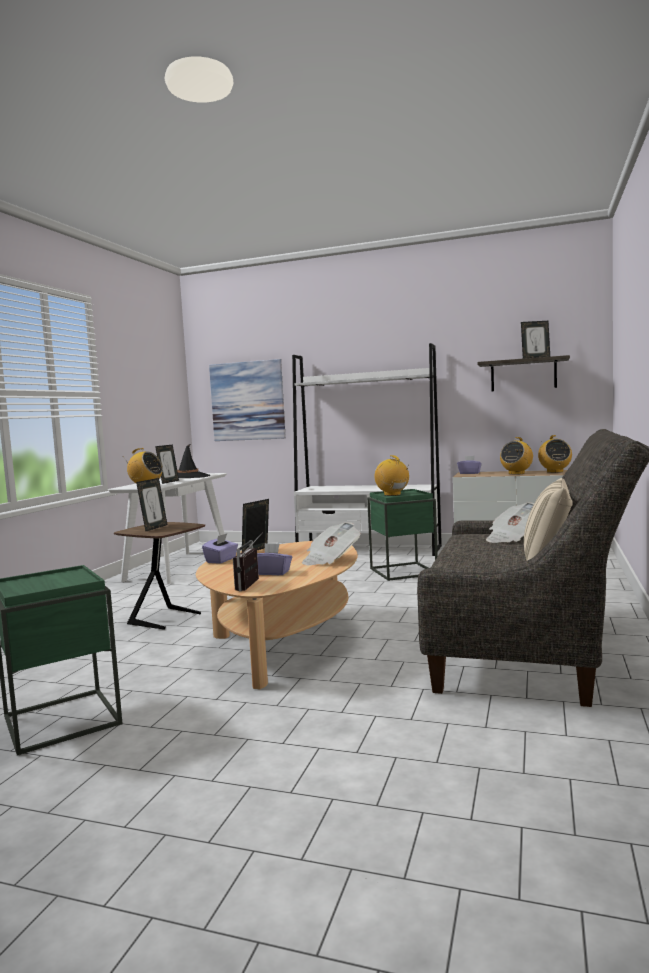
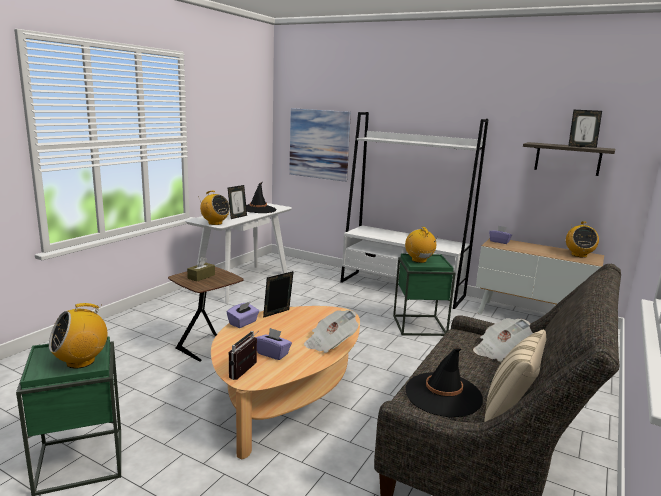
camera: 10 degrees right, 10 degrees up
picture frame [136,478,168,532] -> brown tissue box [187,257,215,282]
radio [500,437,533,475] -> radio moved to [49,303,108,368]
none -> black hat [405,348,483,417]

